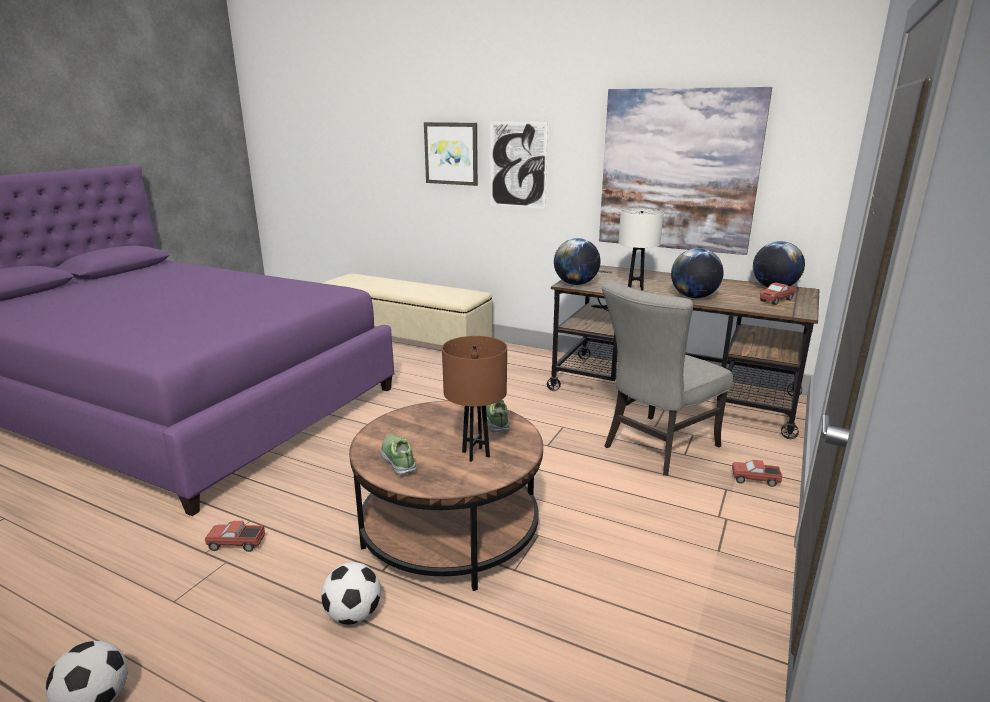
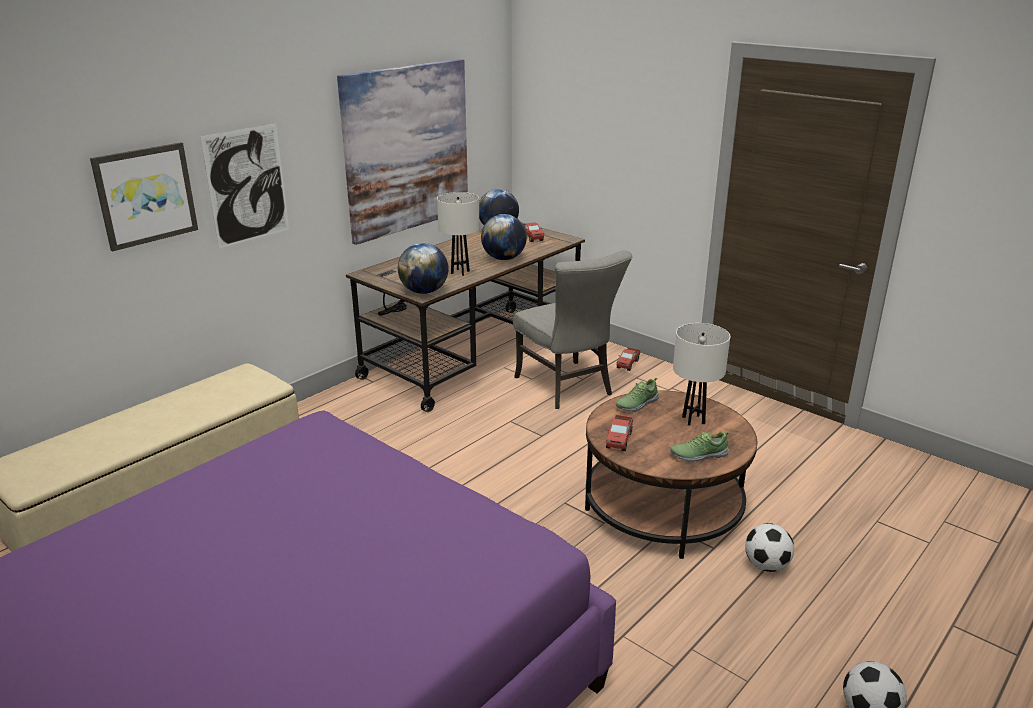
camera: 75 degrees left, 5 degrees up
toy truck [205,521,265,552] -> toy truck moved to [606,415,633,451]
brown table lamp [442,336,507,462] -> white table lamp [673,323,730,426]
shoe [486,400,510,432] -> shoe turned 45 degrees counterclockwise [616,378,659,412]

